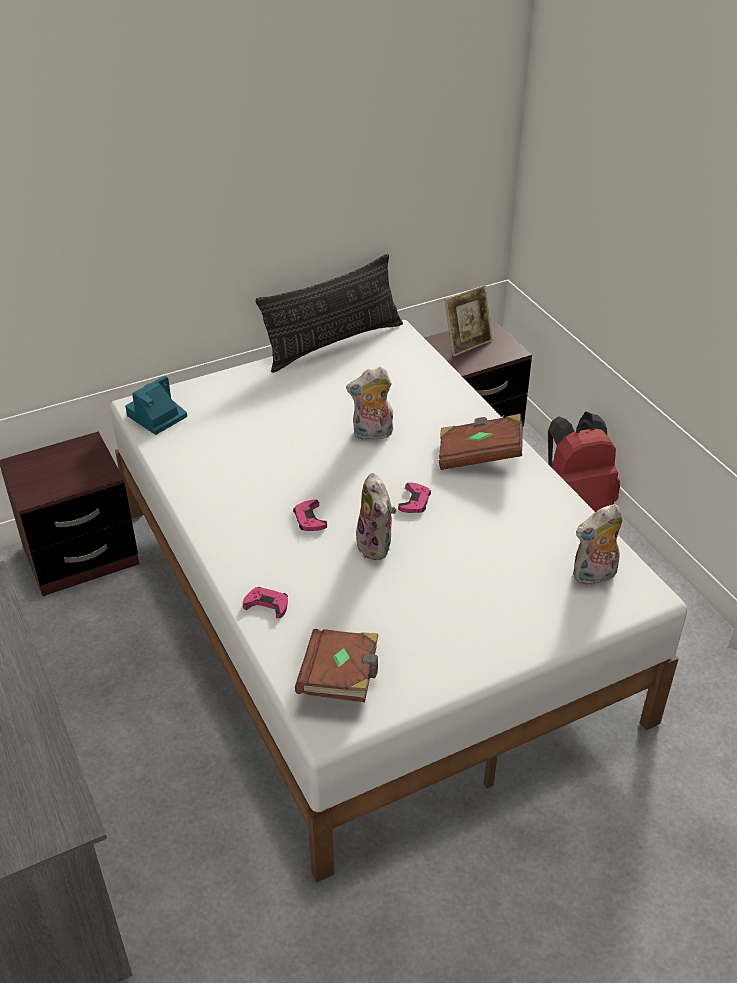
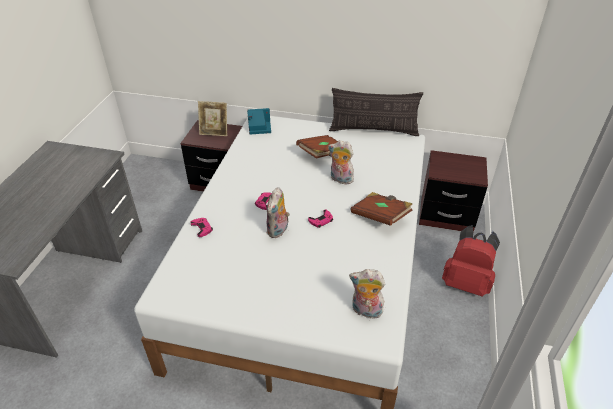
camera: 40 degrees right, 0 degrees up
brown book [295,629,379,702] -> brown book moved to [296,135,338,159]
picture frame [445,285,493,356] -> picture frame moved to [198,101,227,136]

